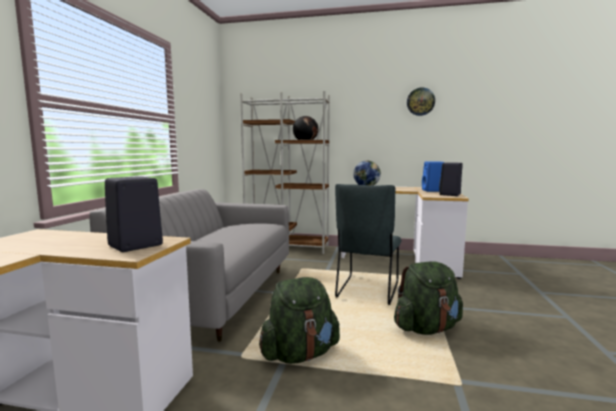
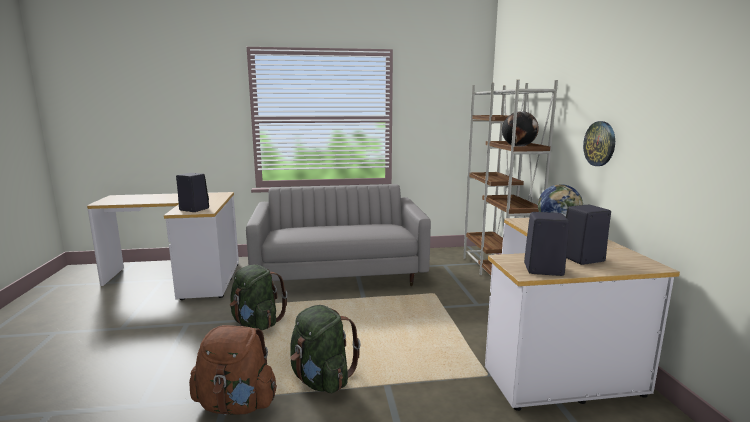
camera: 70 degrees right, 5 degrees up
grey chair [335,184,402,305] -> none
wall clock [407,88,435,116] -> wall clock moved to [583,121,615,166]
blue speaker [422,161,444,192] -> black speaker [566,205,611,265]
none -> brown backpack [189,325,277,415]

